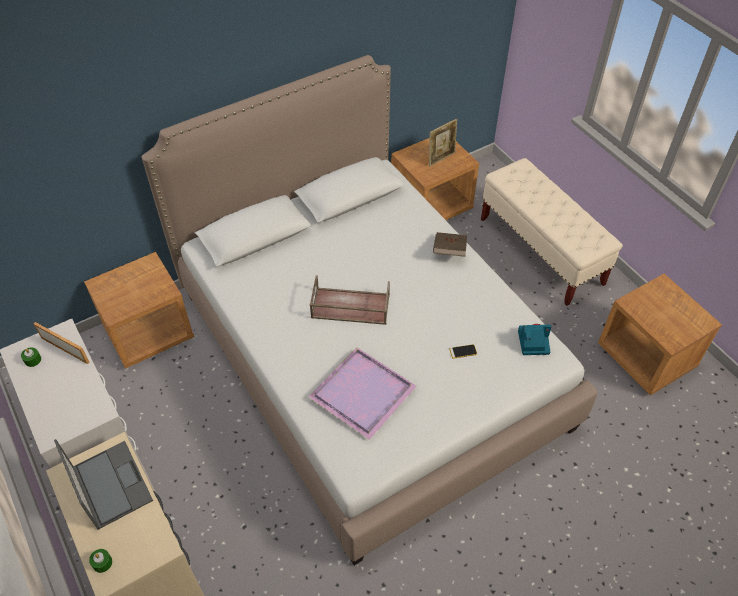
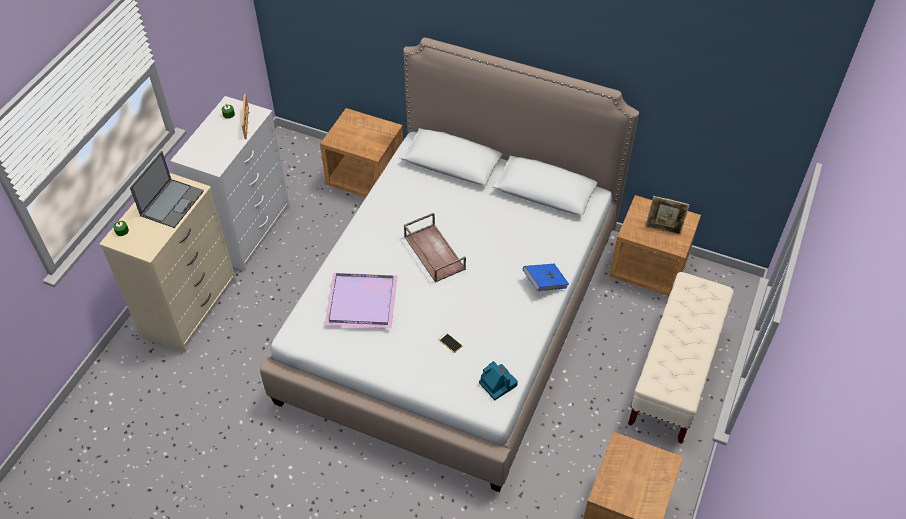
camera: 55 degrees right, 0 degrees up
brown book [433,232,467,257] -> blue book [523,264,569,291]

